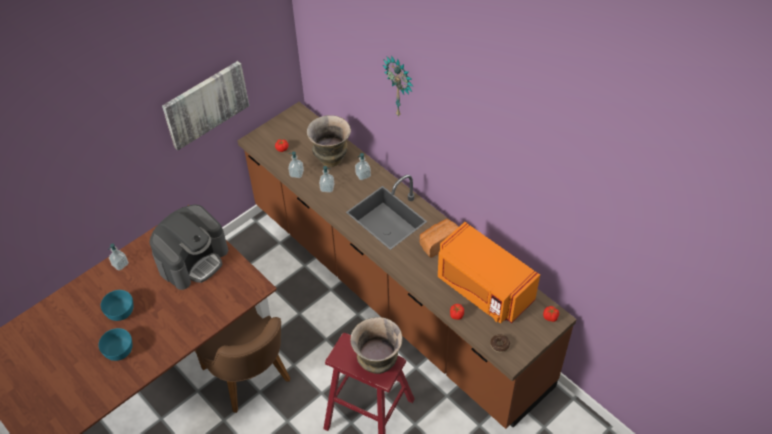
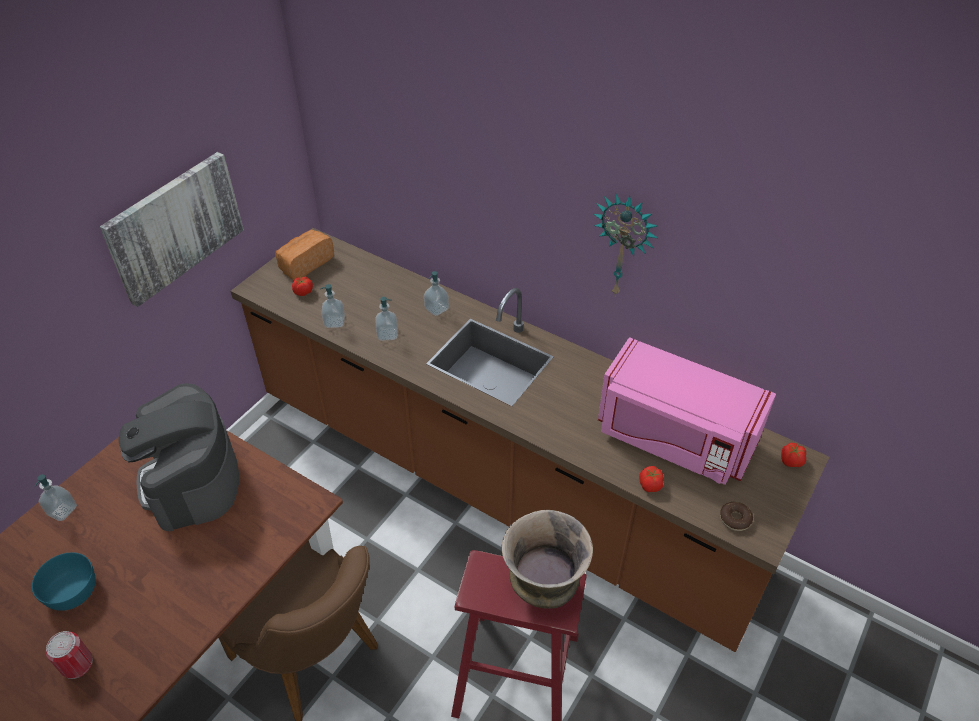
camera: 15 degrees left, 5 degrees down
turquoise bowl [98,328,132,361] -> can [46,631,93,679]
coffee machine [149,205,228,290] -> coffee machine turned 135 degrees clockwise [119,383,239,531]
vase [307,115,351,167] -> none
wall clock [383,55,413,117] -> wall clock moved to [594,193,658,297]
bread [420,219,458,258] -> bread moved to [275,230,334,280]
orange microwave [438,222,540,324] -> pink microwave [598,337,776,485]

